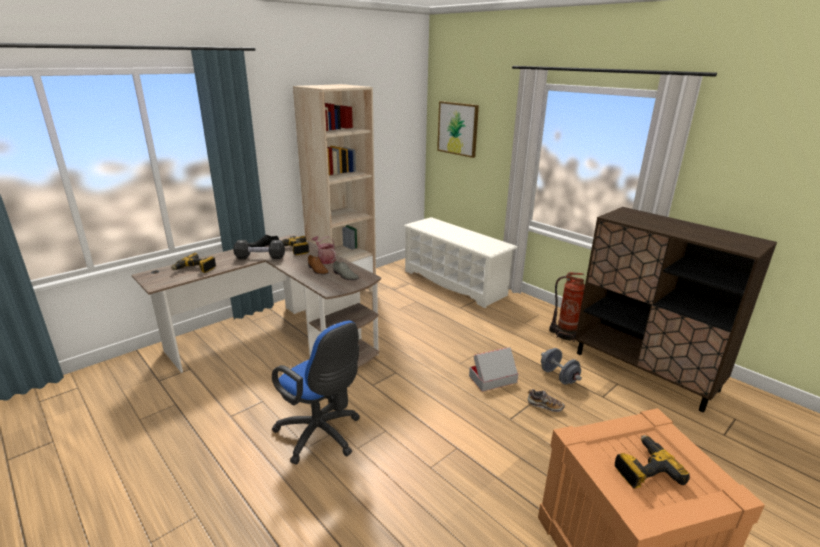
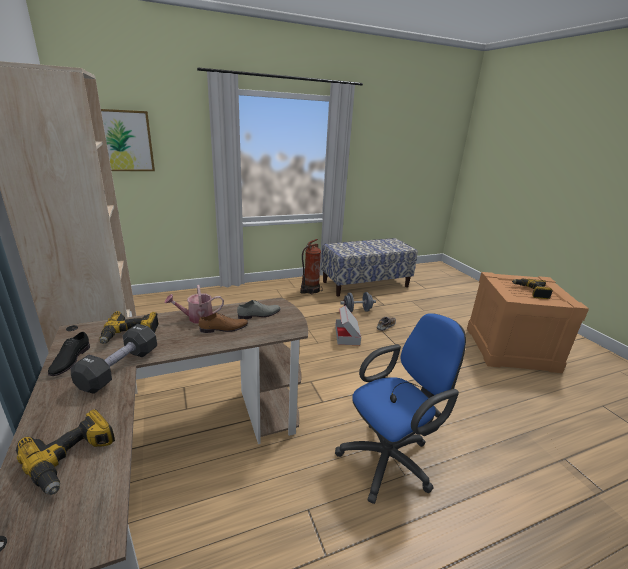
camera: 70 degrees left, 0 degrees up
white shoe rack [404,217,518,308] -> none
brown cabinet [575,207,777,412] -> bench [321,238,418,297]

